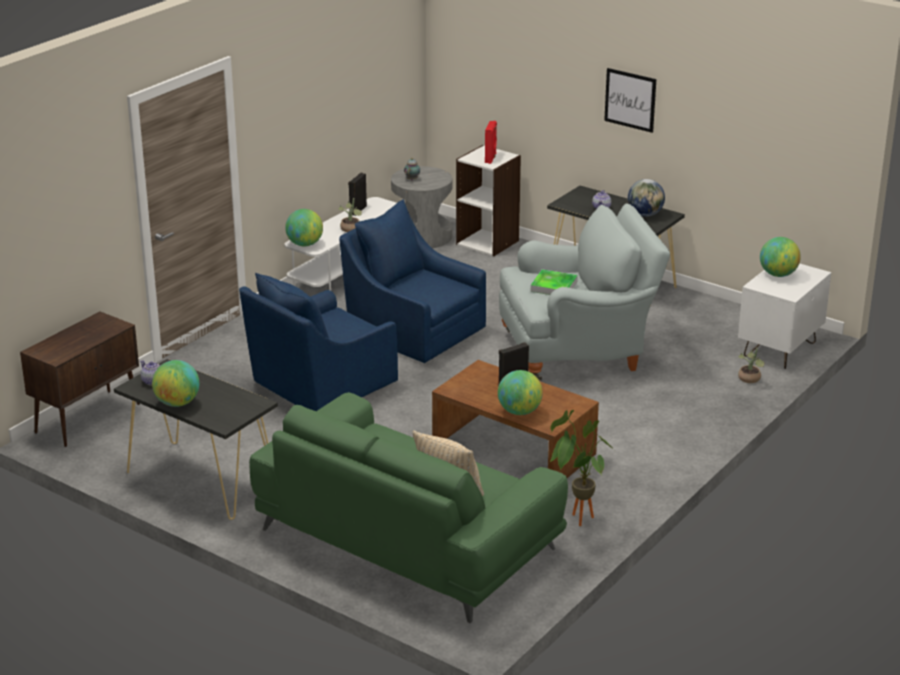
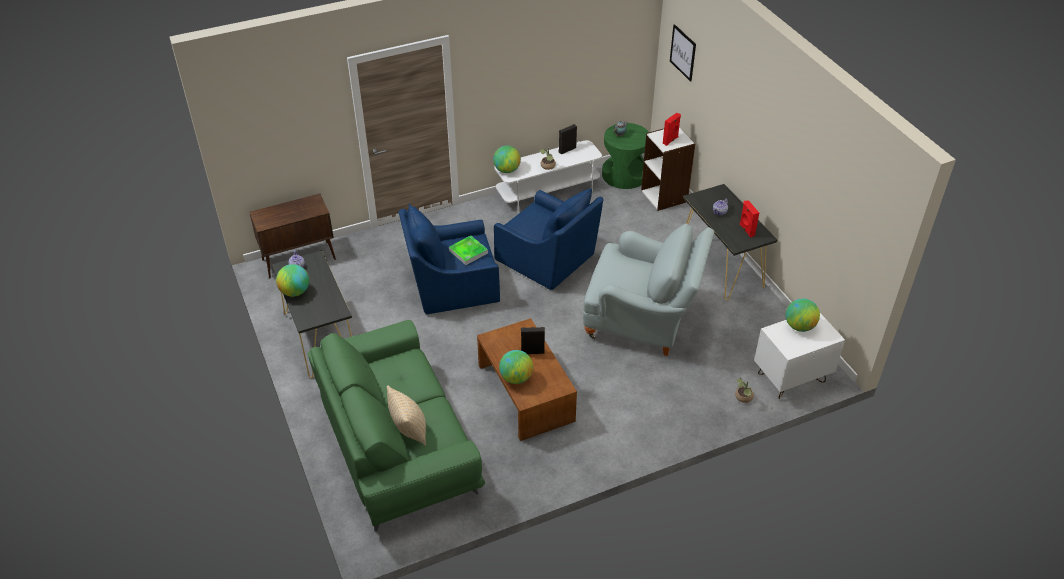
camera: 30 degrees right, 15 degrees up
blue armchair [339,199,486,363] -> blue armchair turned 150 degrees clockwise [494,188,604,290]
grey side table [391,166,452,248] -> green side table [602,123,649,189]
tray [531,269,578,295] -> tray moved to [449,235,488,265]
potted plant [550,410,613,526] -> none
picture [604,68,656,133] -> picture moved to [670,24,696,82]
globe [628,179,665,217] -> red speaker [740,200,759,237]

